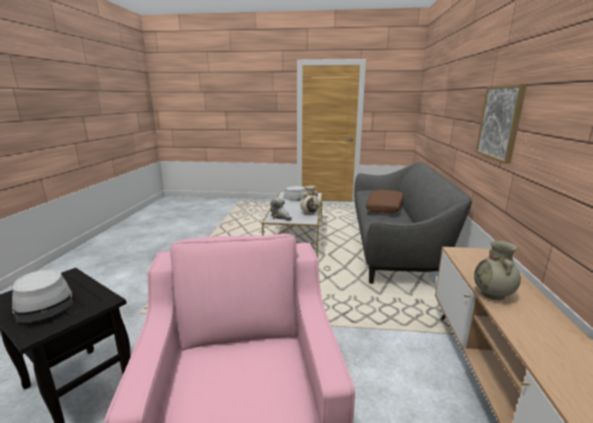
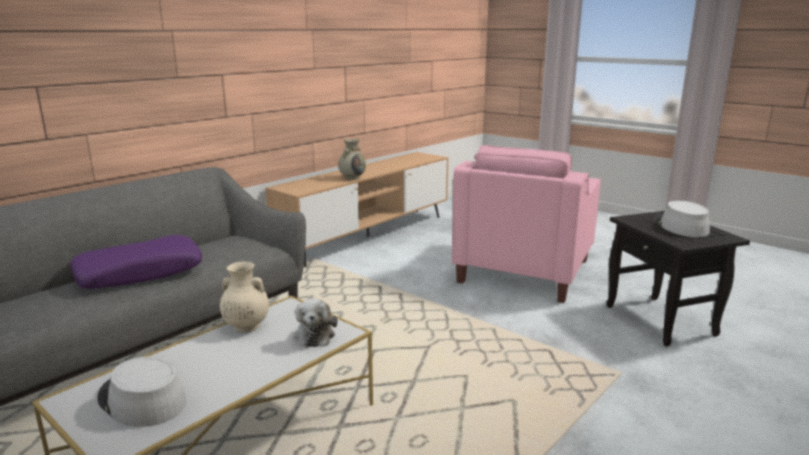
camera: 145 degrees left, 0 degrees up
brown pillow [366,190,403,213] -> purple pillow [70,235,202,289]
picture [476,84,527,164] -> none

